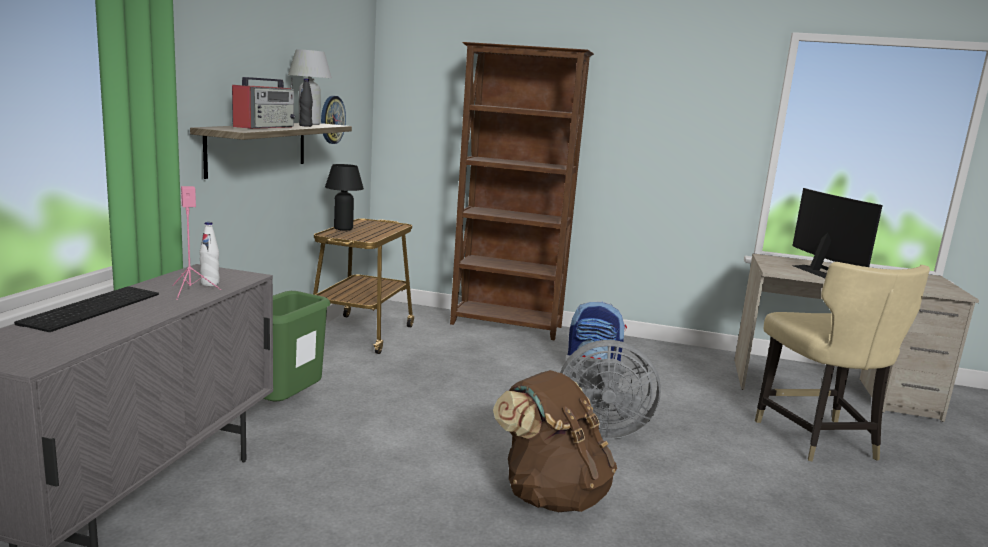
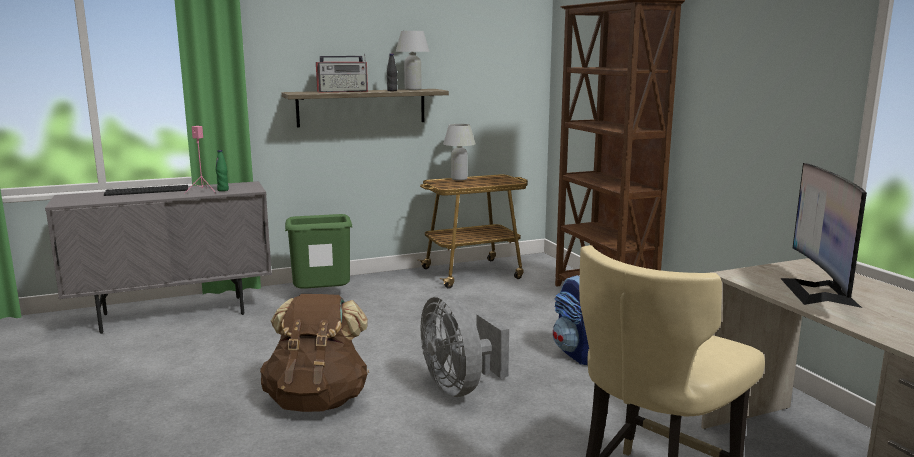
camera: 55 degrees right, 0 degrees up
white bottle [199,222,220,286] -> green bottle [216,150,229,191]
wall clock [321,96,346,144] -> none
black table lamp [325,164,364,230] -> white table lamp [443,124,476,180]
monitor [793,188,883,278] -> monitor turned 150 degrees clockwise [780,163,867,308]

